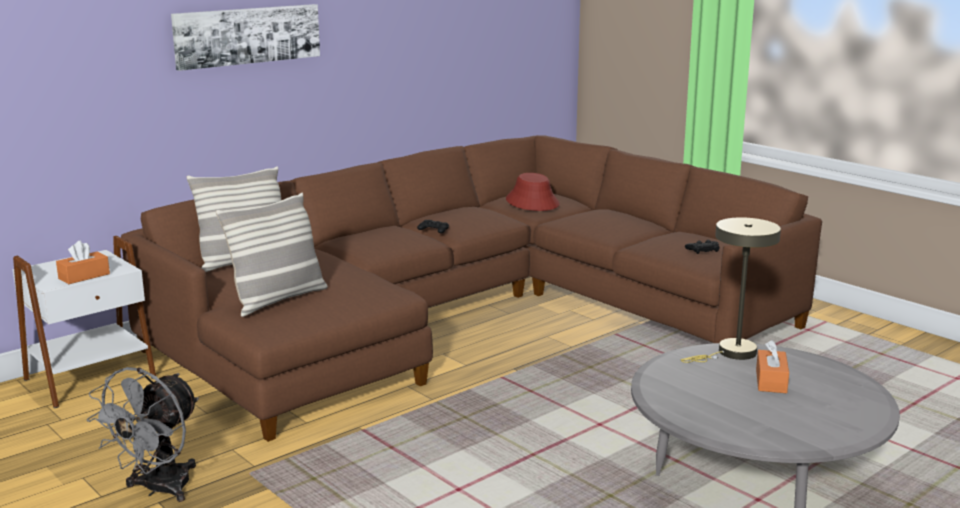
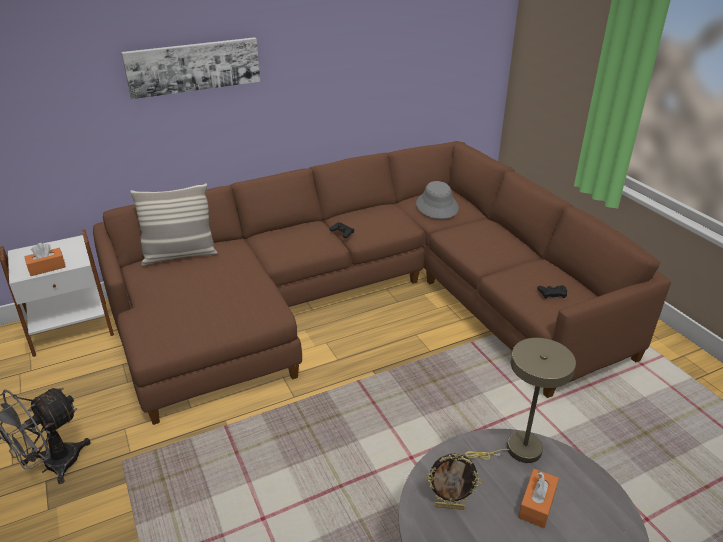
camera: 15 degrees right, 15 degrees up
pillow [216,193,328,317] -> none
red hat [506,173,560,211] -> grey hat [416,181,459,219]
none -> picture frame [426,453,481,510]

